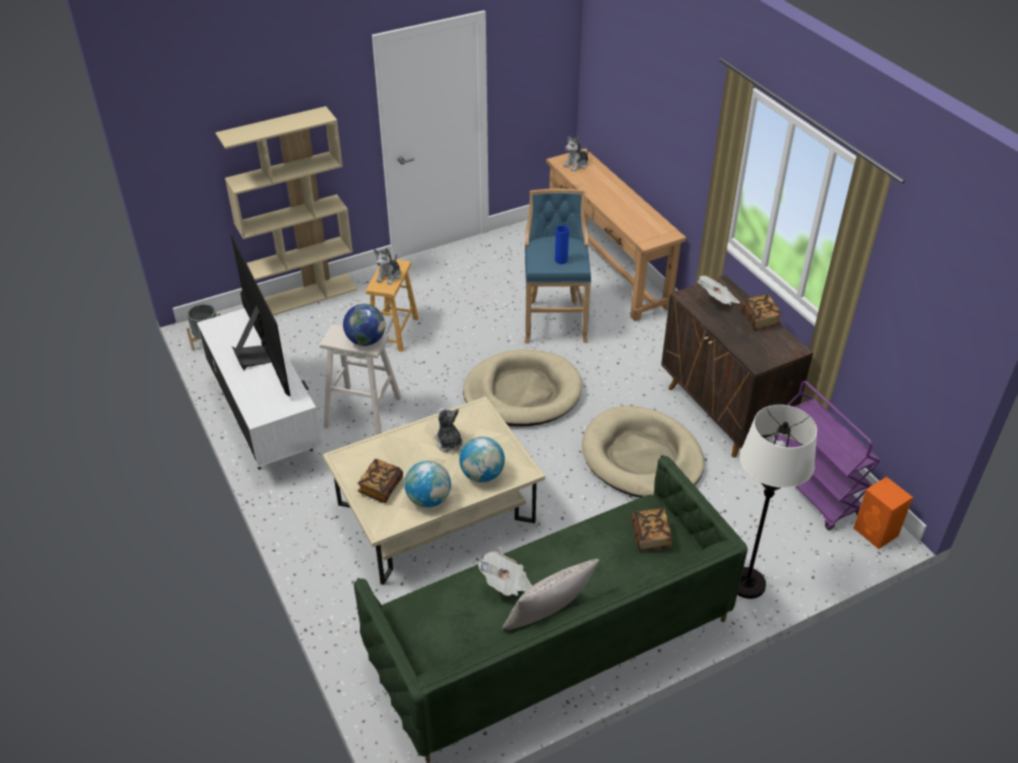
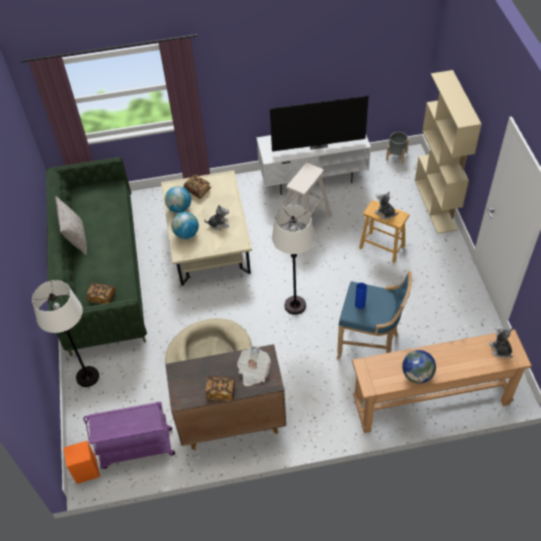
camera: 110 degrees right, 10 degrees up
globe [343,304,385,346] -> globe moved to [402,350,436,383]
beige dog bed [463,350,582,426] -> white floor lamp [272,205,315,315]
newspaper [478,551,532,596] -> none

